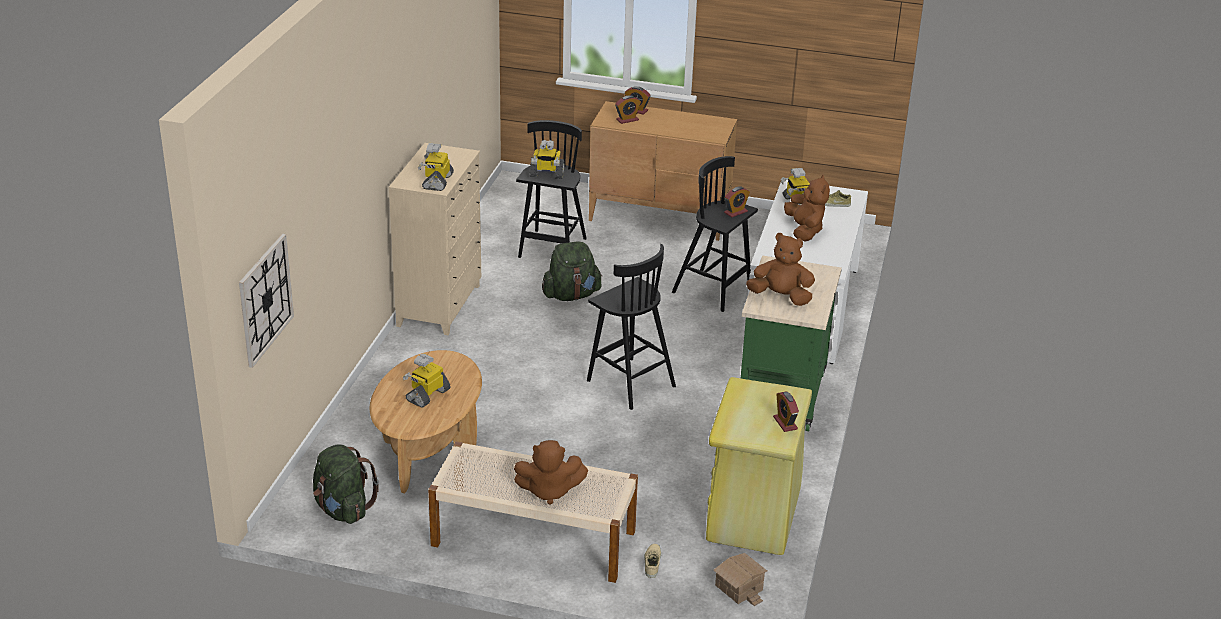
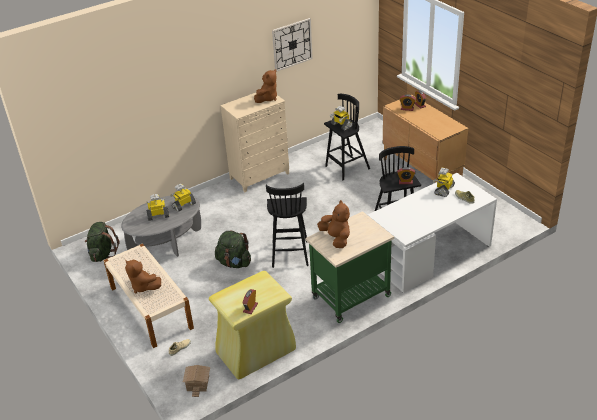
camera: 45 degrees right, 5 degrees up
wall clock [239,234,294,368] -> wall clock moved to [272,18,313,72]
brown coffee table [370,350,482,493] -> grey coffee table [121,196,201,259]
toy robot [418,143,454,191] -> toy robot moved to [170,184,196,212]
green backpack [542,242,602,301] -> green backpack moved to [215,230,251,268]
brown plush toy [784,175,830,242] -> brown plush toy moved to [254,69,277,103]

